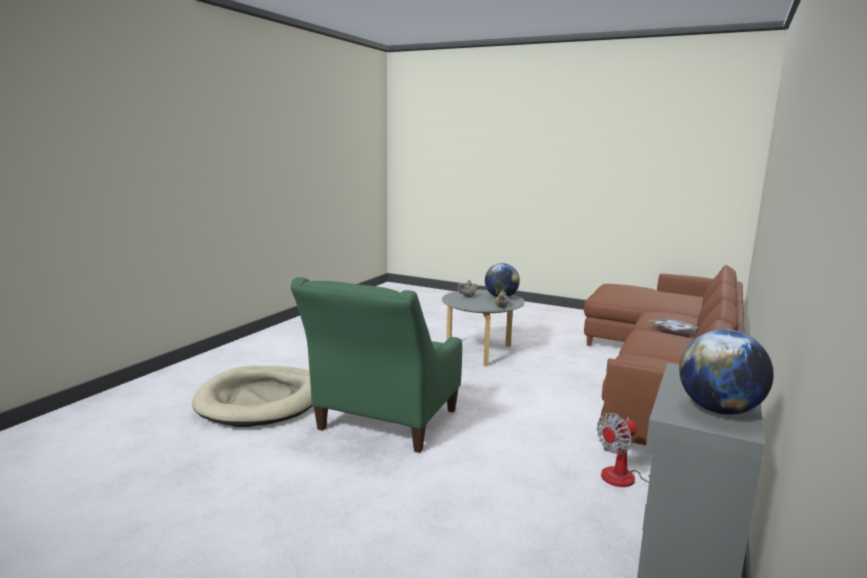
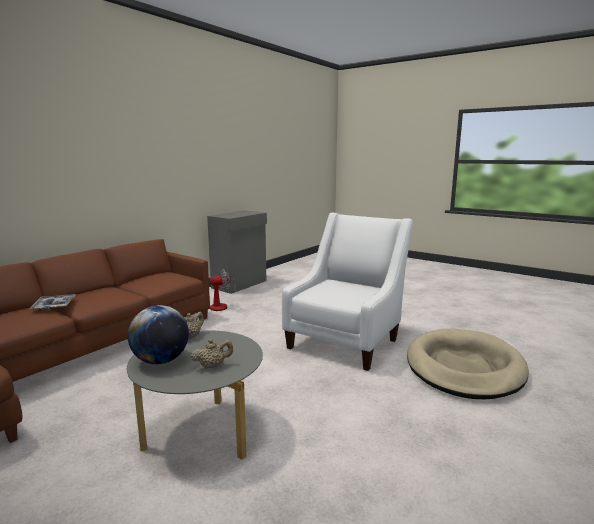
camera: 170 degrees left, 0 degrees up
green armchair [291,277,462,453] -> white armchair [282,213,413,371]
globe [679,329,774,415] -> none

